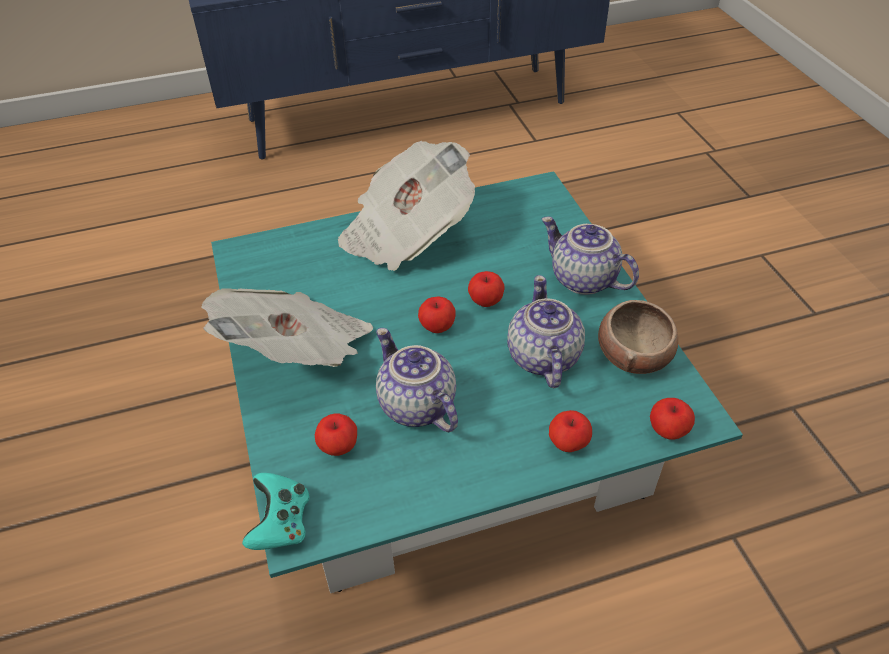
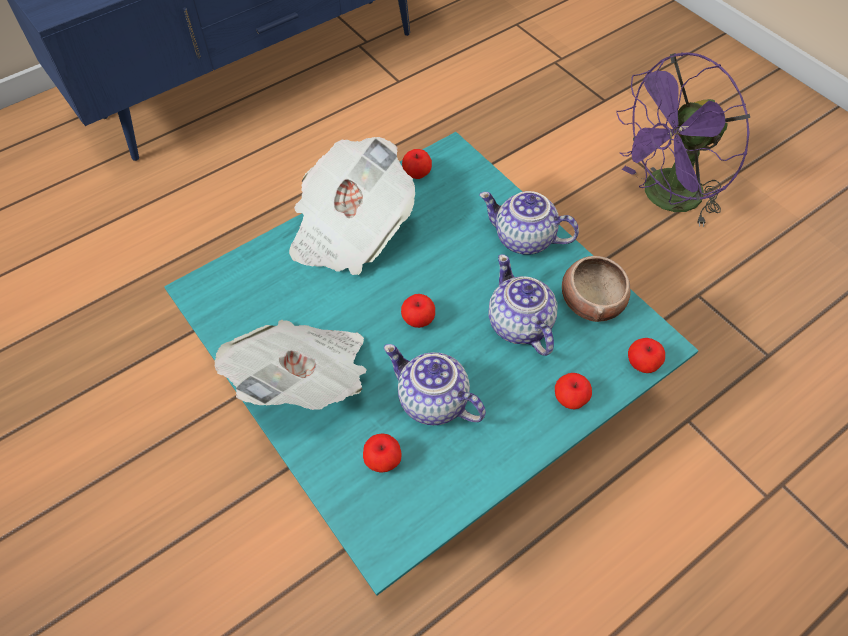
camera: 20 degrees left, 10 degrees up
turquoise game controller [242,473,309,550] -> none
apple [468,271,505,307] -> apple moved to [402,149,432,179]
none -> purple fan [616,52,750,227]

